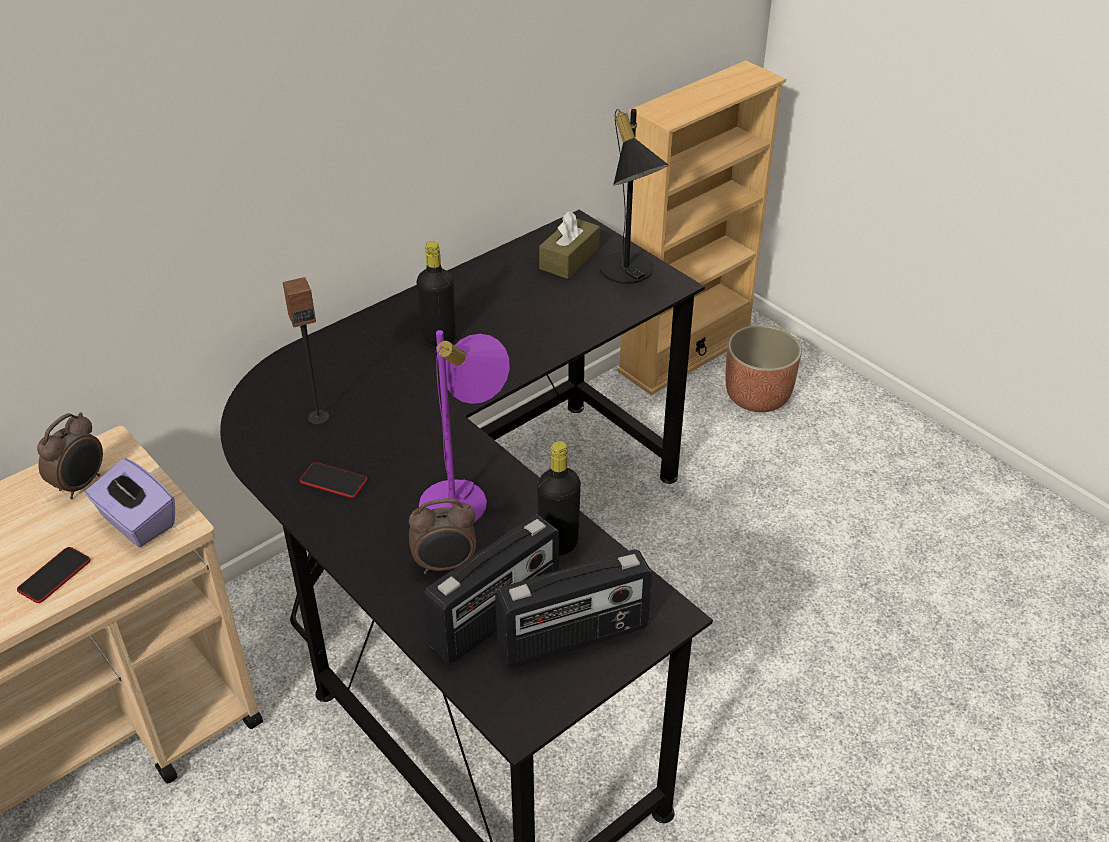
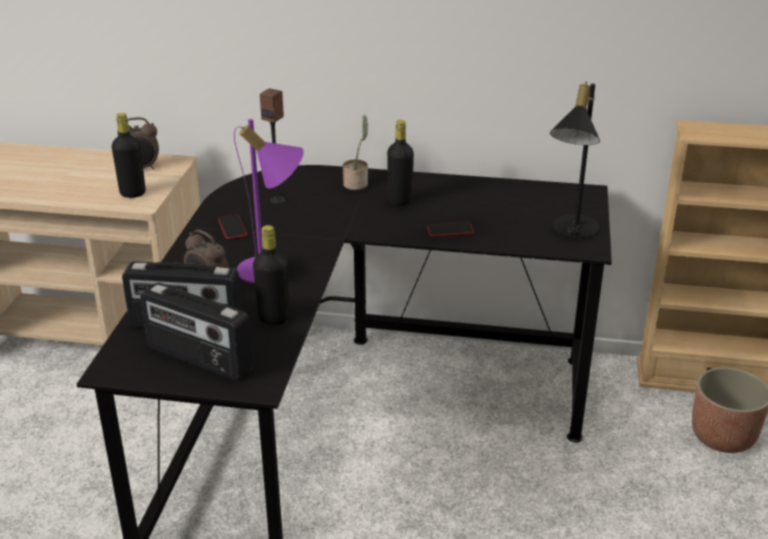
camera: 50 degrees right, 10 degrees down
phone [17,547,90,603] -> phone moved to [427,222,474,237]
purple tissue box [85,459,175,547] -> black bottle [112,113,146,198]
brown tissue box [539,211,600,279] -> none
none -> potted plant [343,115,368,190]

